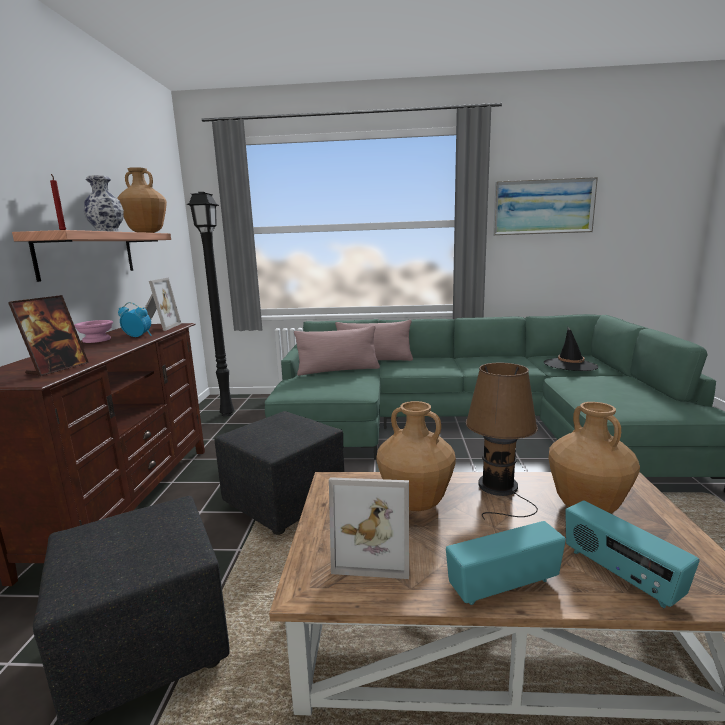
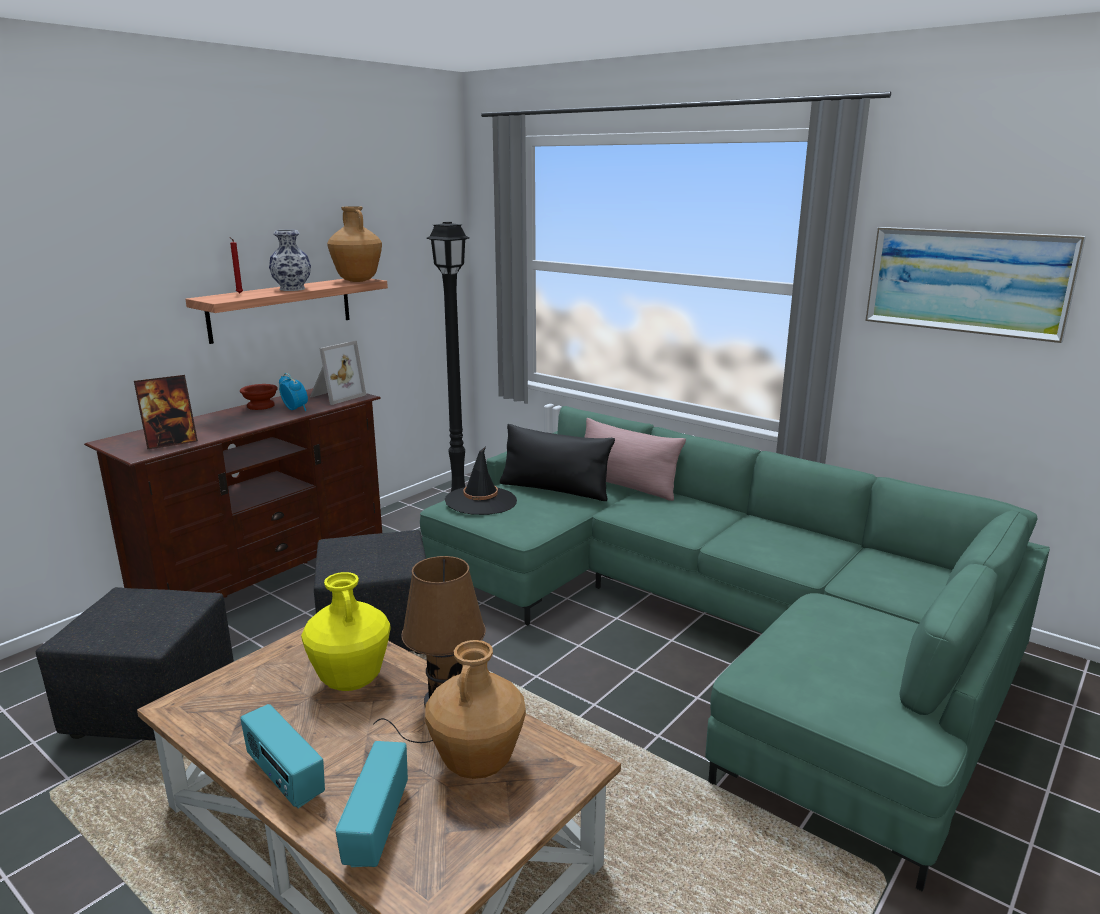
camera: 35 degrees right, 5 degrees up
pink bowl [74,320,113,343] -> brown bowl [240,384,278,410]
pink pillow [294,325,380,376] -> black pillow [500,424,615,501]
picture frame [329,477,409,579] -> none
brown vase [377,401,456,511] -> yellow vase [301,572,391,691]
radio [446,521,566,605] -> radio turned 150 degrees counterclockwise [240,704,325,809]
black hat [544,327,599,371] -> black hat moved to [445,447,517,515]

